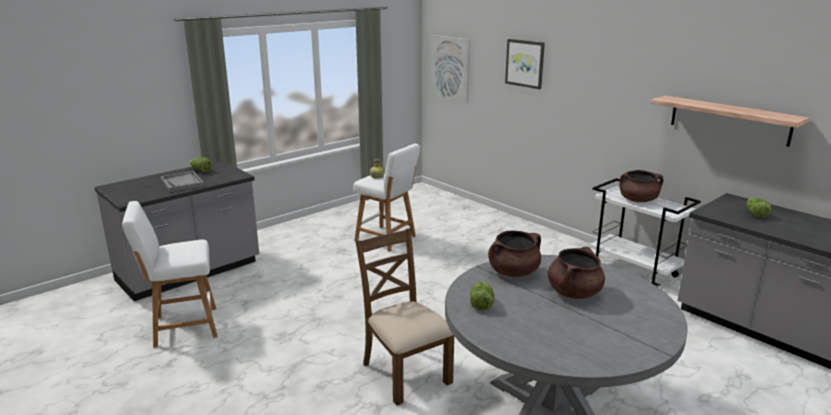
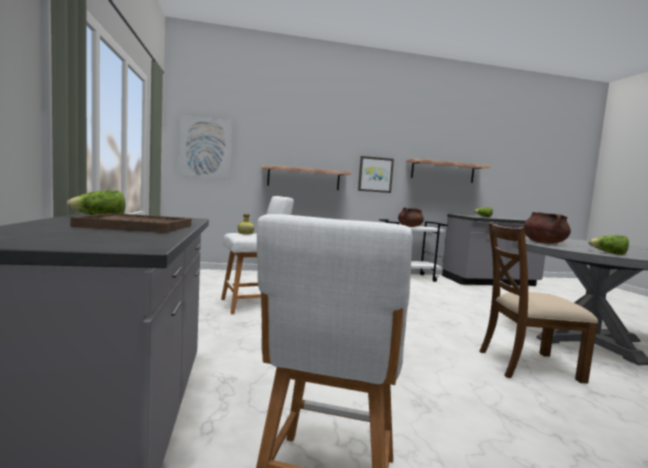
camera: 60 degrees left, 15 degrees down
grey tray [161,171,204,192] -> brown tray [70,213,191,233]
picture [505,39,545,89] -> picture moved to [358,156,394,193]
brown cooking pot [548,247,605,299] -> none
none -> shelf [261,165,351,190]

